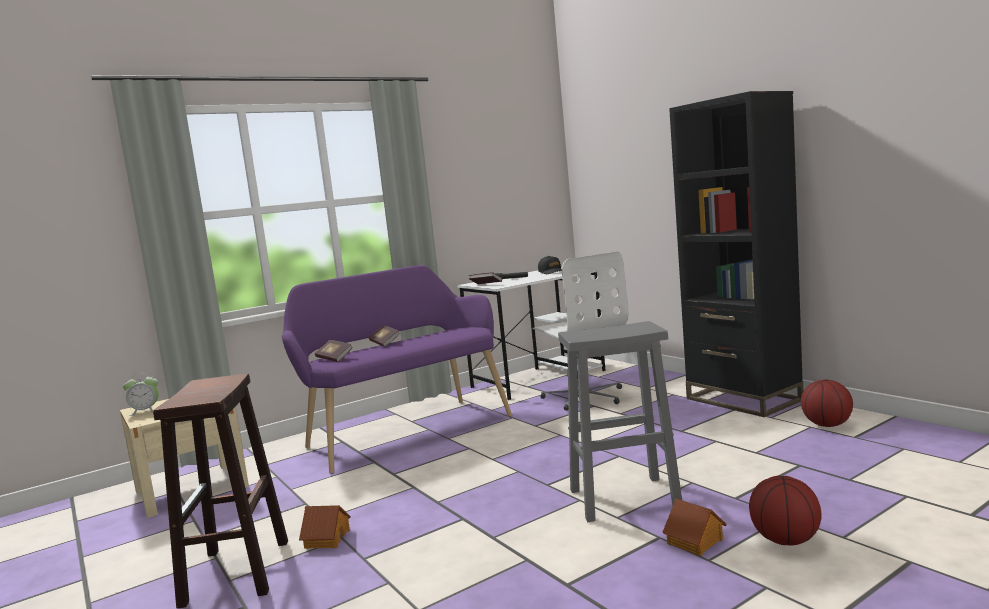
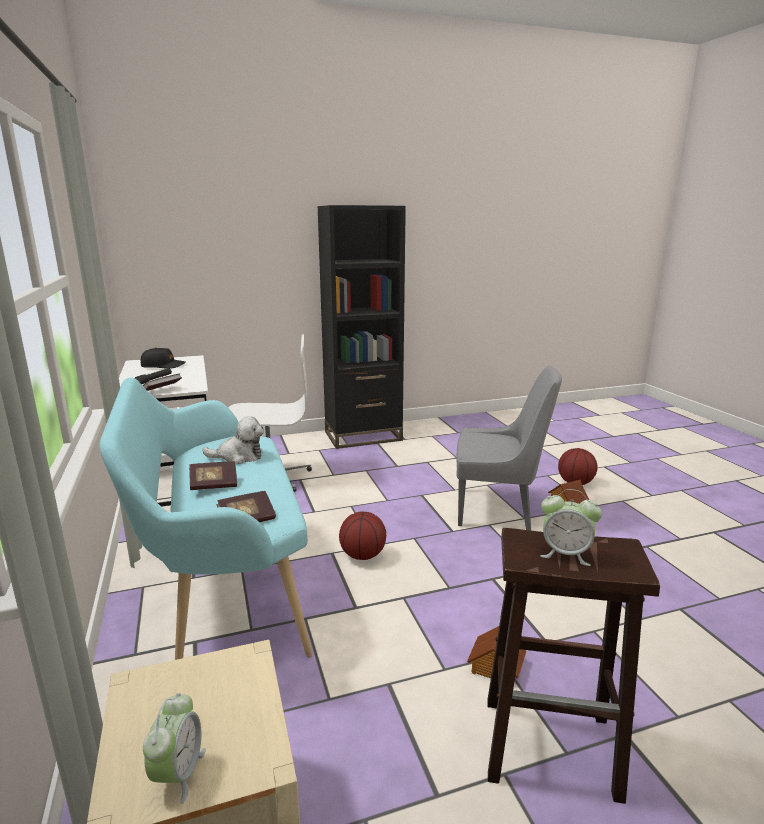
camera: 75 degrees left, 10 degrees up
purple bench [282,265,512,474] -> turquoise bench [99,377,313,660]
grey stool [558,321,682,522] -> grey chair [456,366,562,530]
basketball [801,380,853,427] -> basketball moved to [339,511,386,560]
none -> plush toy [202,416,264,465]
none -> alarm clock [540,489,602,566]

